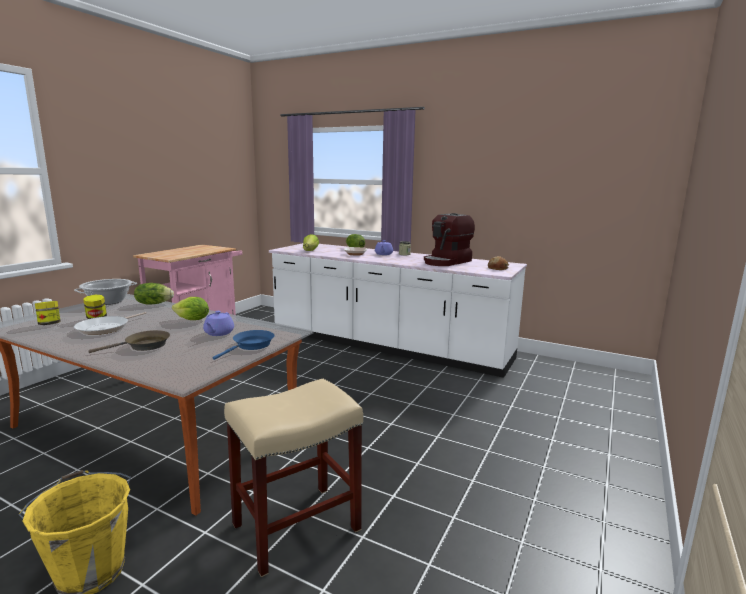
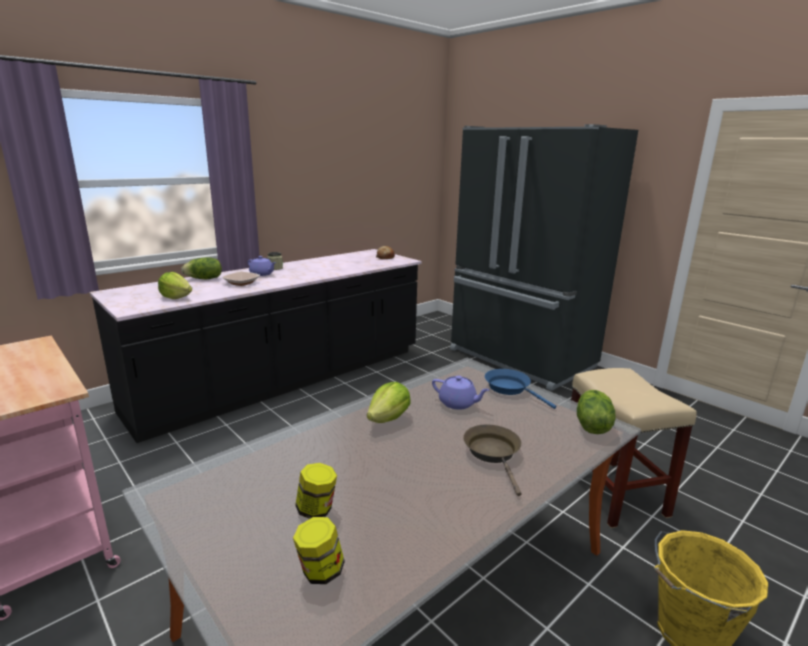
camera: 70 degrees left, 5 degrees up
cooking pot [74,279,137,305] -> none
frying pan [74,312,147,335] -> none
lettuce [134,283,174,304] -> lettuce moved to [577,390,616,434]
white counter [269,243,527,378] -> black counter [90,249,422,443]
coffee machine [424,213,475,266] -> none
none -> black fridge [450,124,638,391]

